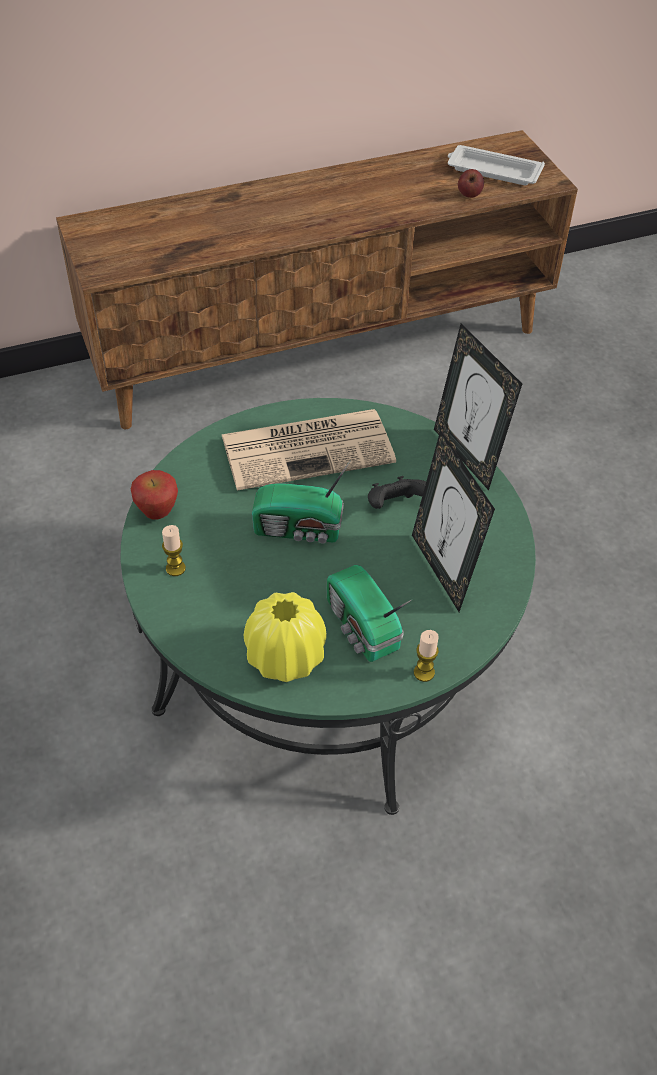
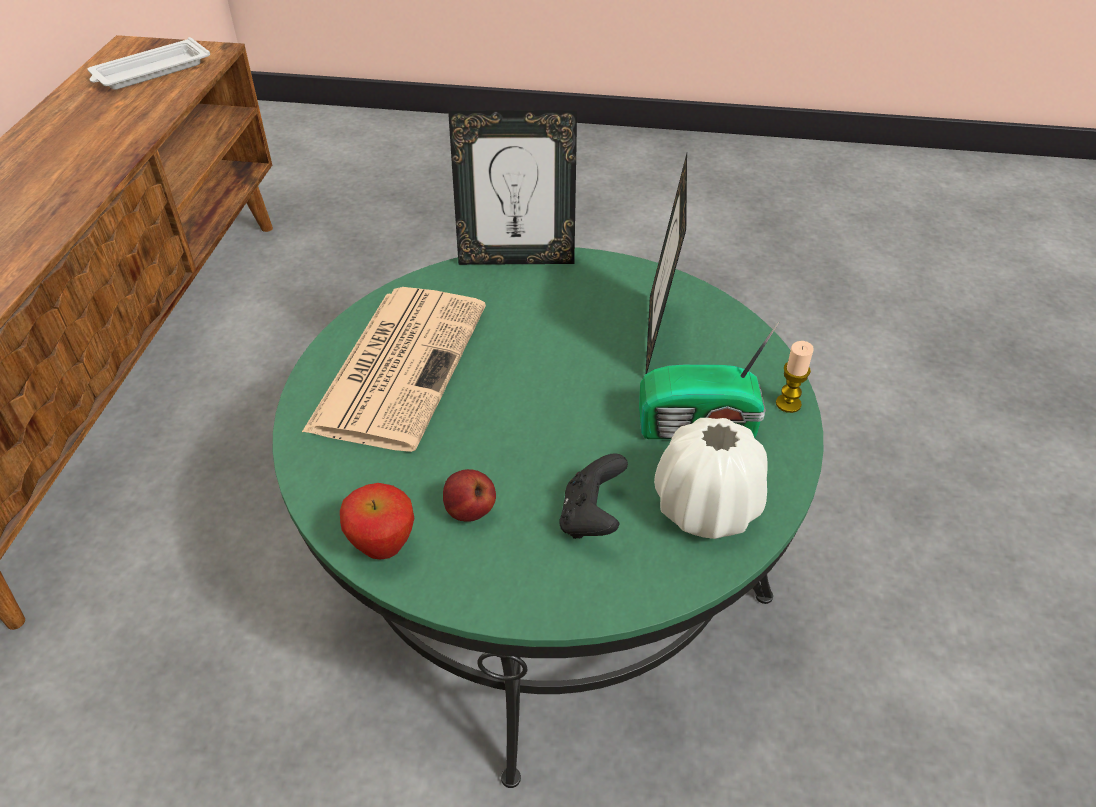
camera: 60 degrees left, 5 degrees down
candle [162,525,186,576] -> none
yellow vase [244,592,327,682] -> white vase [654,418,768,539]
radio [252,460,351,543] -> none
black game controller [368,476,426,509] -> black game controller moved to [559,453,628,539]
picture frame [412,430,495,612] -> picture frame turned 90 degrees clockwise [646,154,687,374]
apple [458,169,484,198] -> apple moved to [443,469,496,522]

